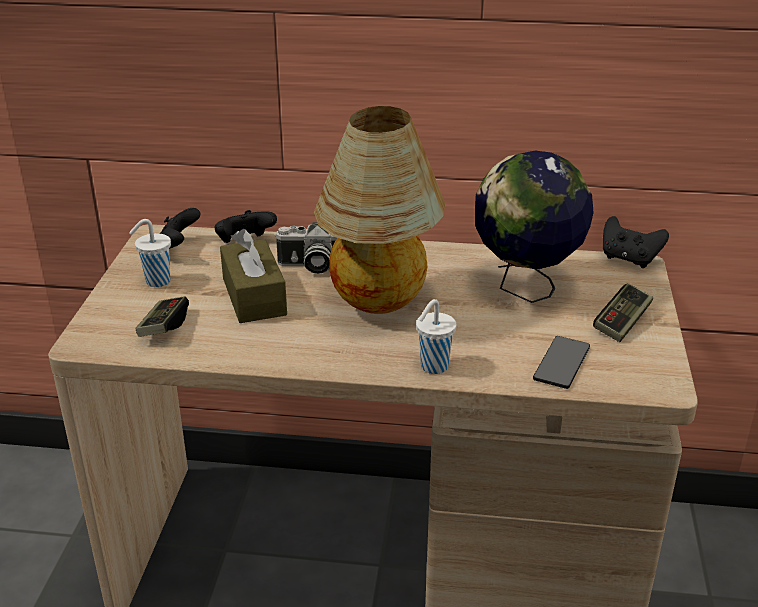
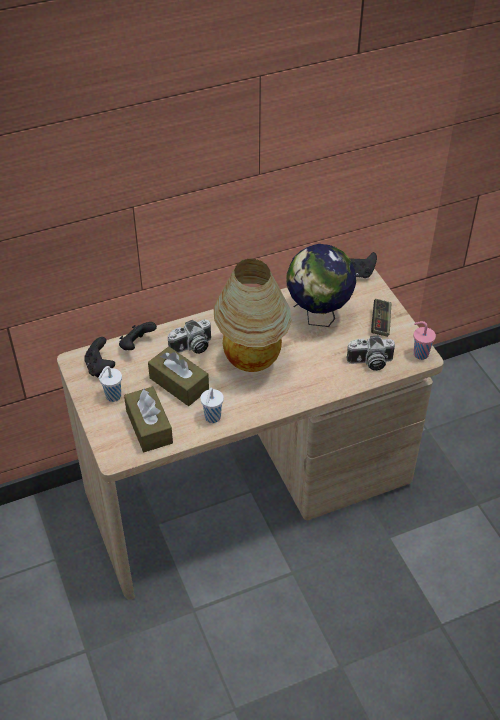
camera: 30 degrees left, 15 degrees up
game controller [135,296,189,337] -> brown tissue box [124,387,173,452]
white cup [416,299,456,374] -> white cup moved to [200,388,224,423]
phone [533,336,590,389] -> camera [346,336,395,371]
none -> pink cup [414,321,436,360]

